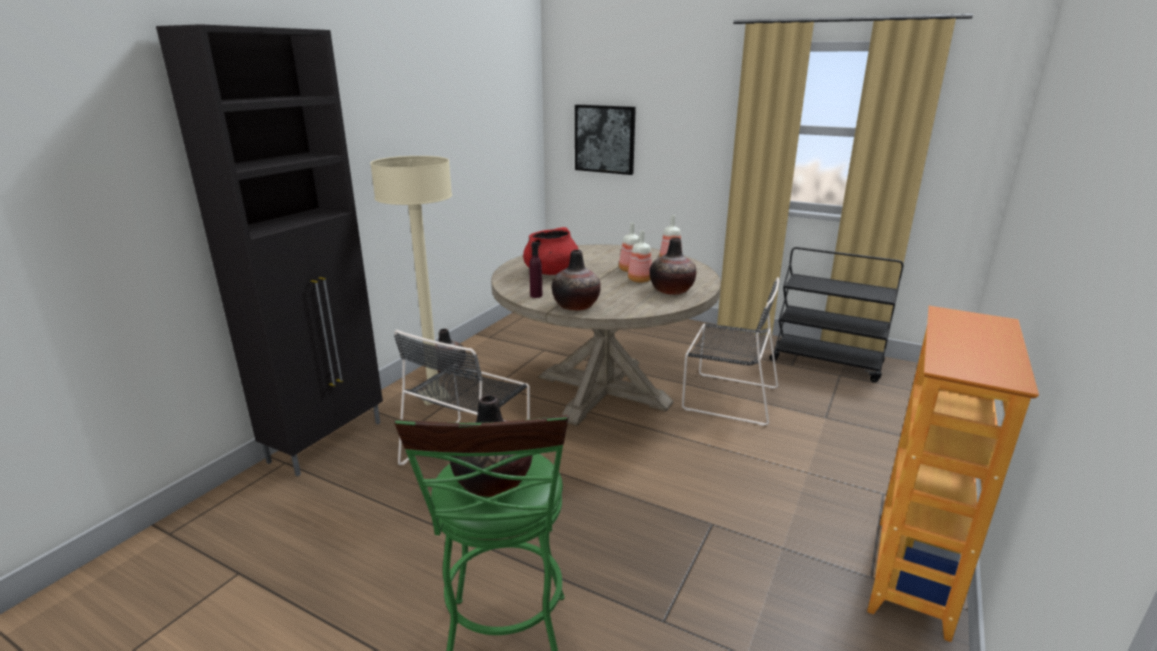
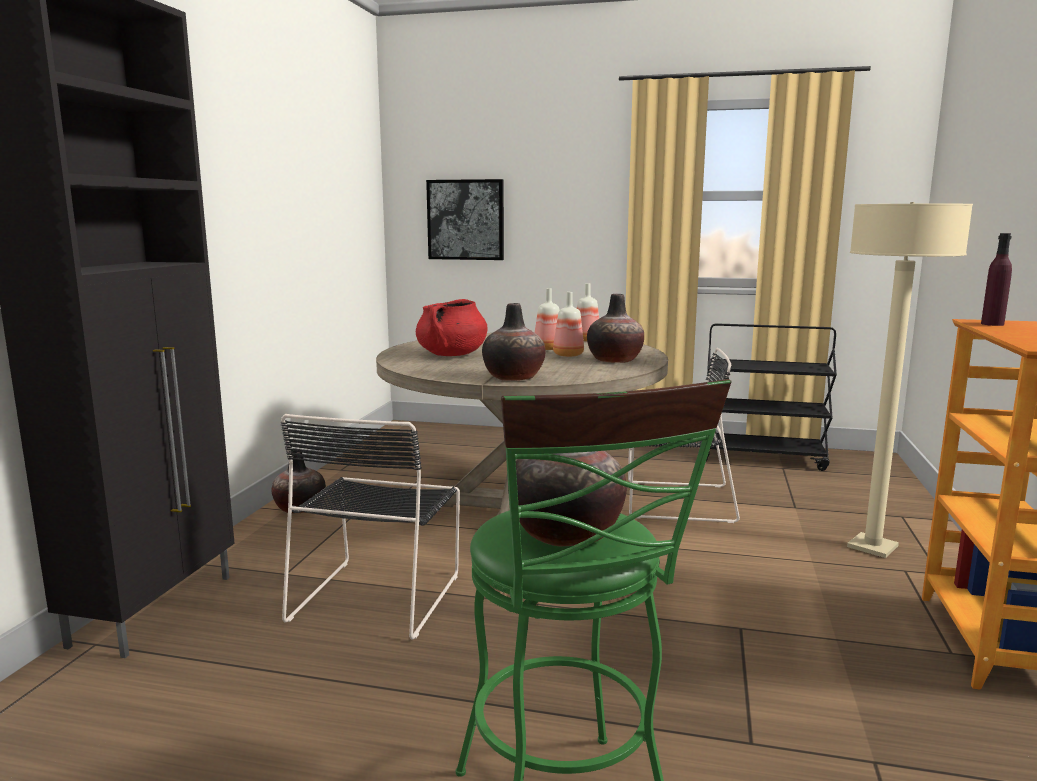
camera: 15 degrees left, 10 degrees down
beige floor lamp [370,156,452,406] -> beige floor lamp moved to [847,202,973,558]
purple bottle [529,242,542,298] -> purple bottle moved to [981,233,1012,326]

